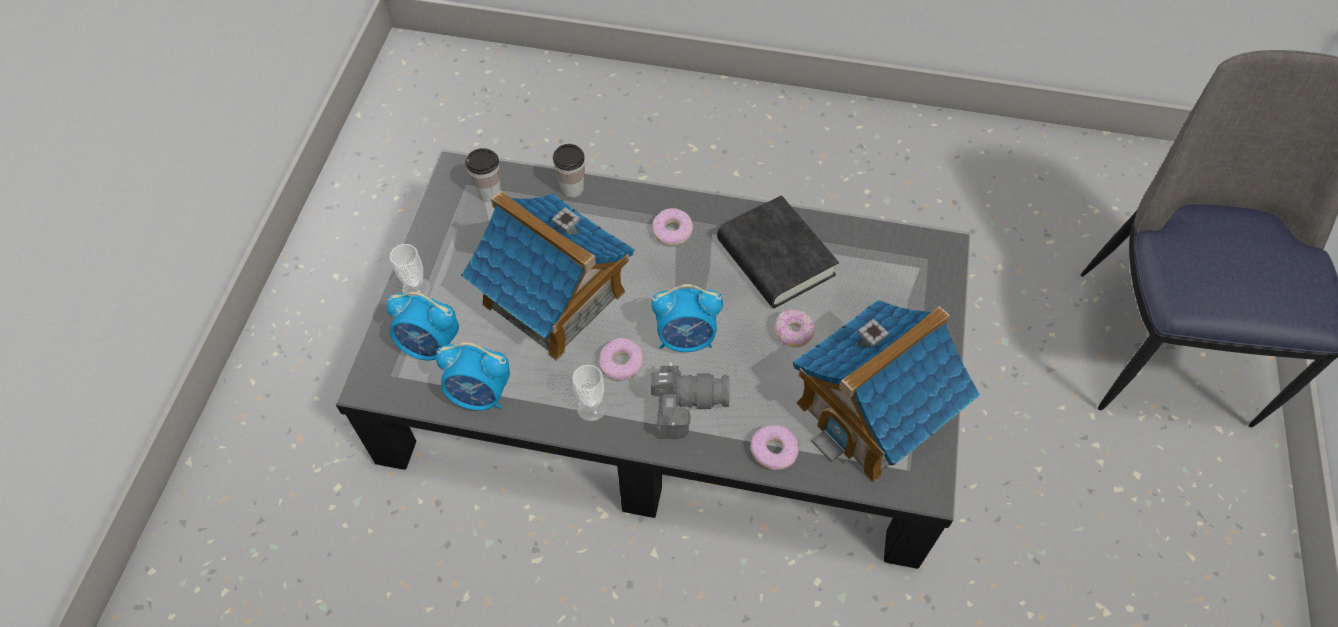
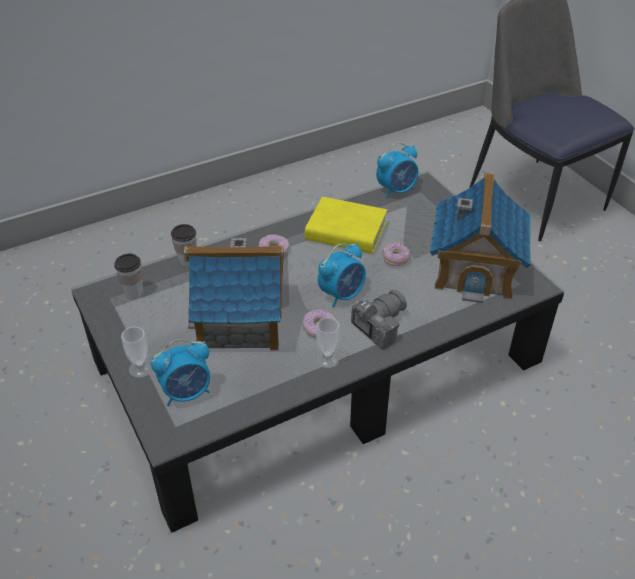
camera: 40 degrees left, 15 degrees down
alarm clock [436,342,510,411] -> alarm clock moved to [376,143,418,199]
black book [717,195,839,308] -> yellow book [305,197,387,254]
donut [750,425,799,470] -> none

